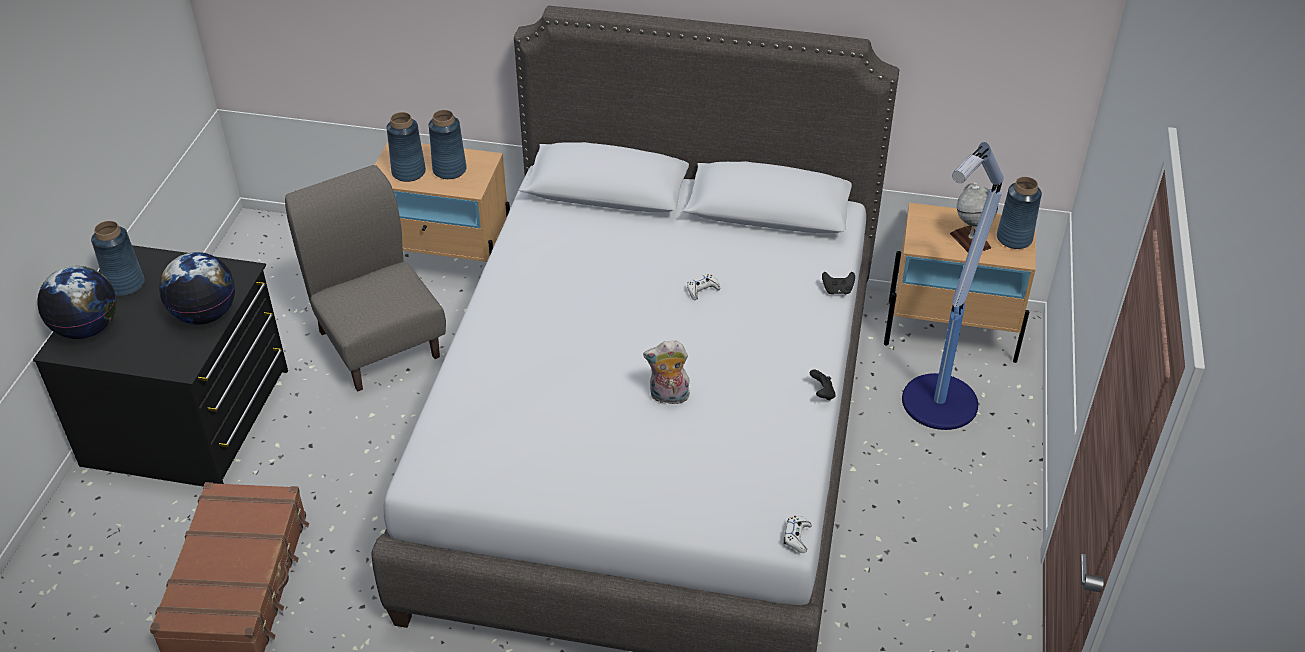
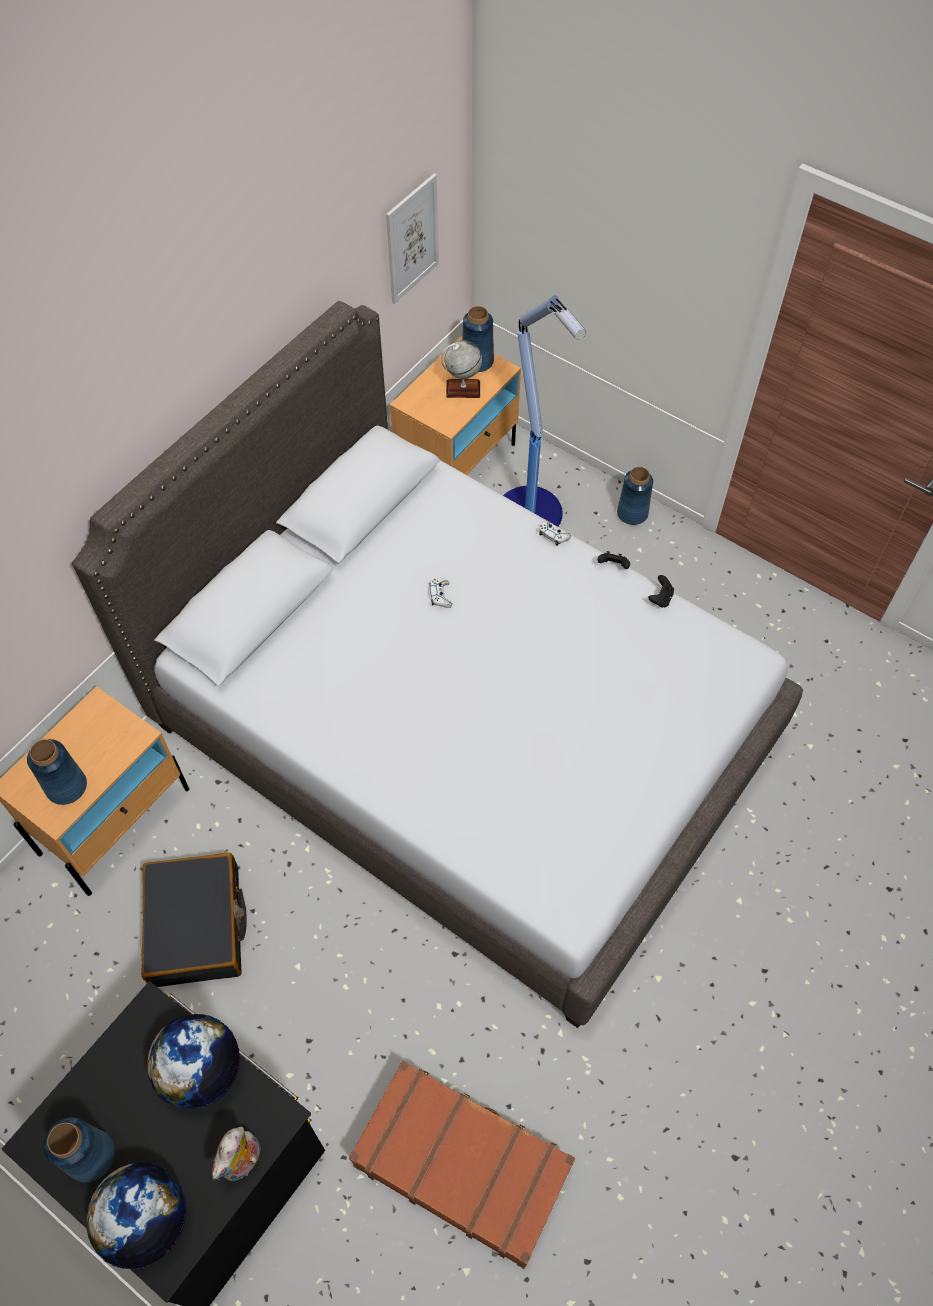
camera: 65 degrees left, 15 degrees up
grey chair [285,165,446,392] -> black suitcase [141,853,247,987]
blue vase [429,110,467,179] -> blue vase moved to [617,467,653,525]
plush toy [643,341,690,404] -> plush toy moved to [212,1127,261,1181]
white game controller [784,516,812,553] -> white game controller moved to [539,521,571,546]
black game controller [822,272,855,294] -> black game controller moved to [648,575,674,608]
none -> picture [386,174,439,304]

